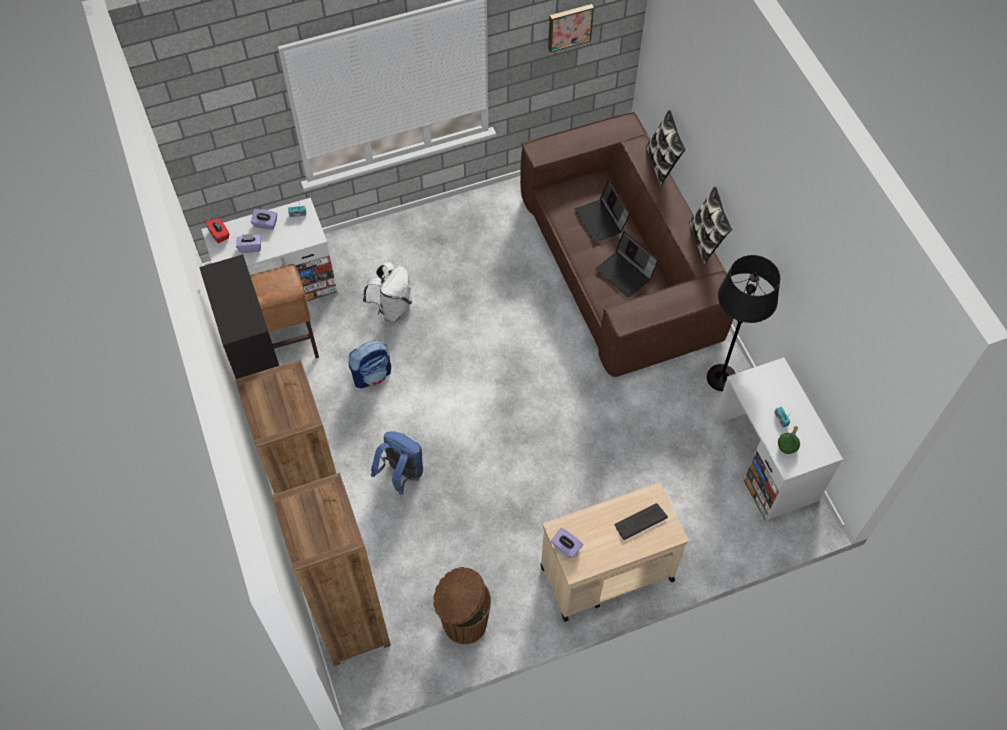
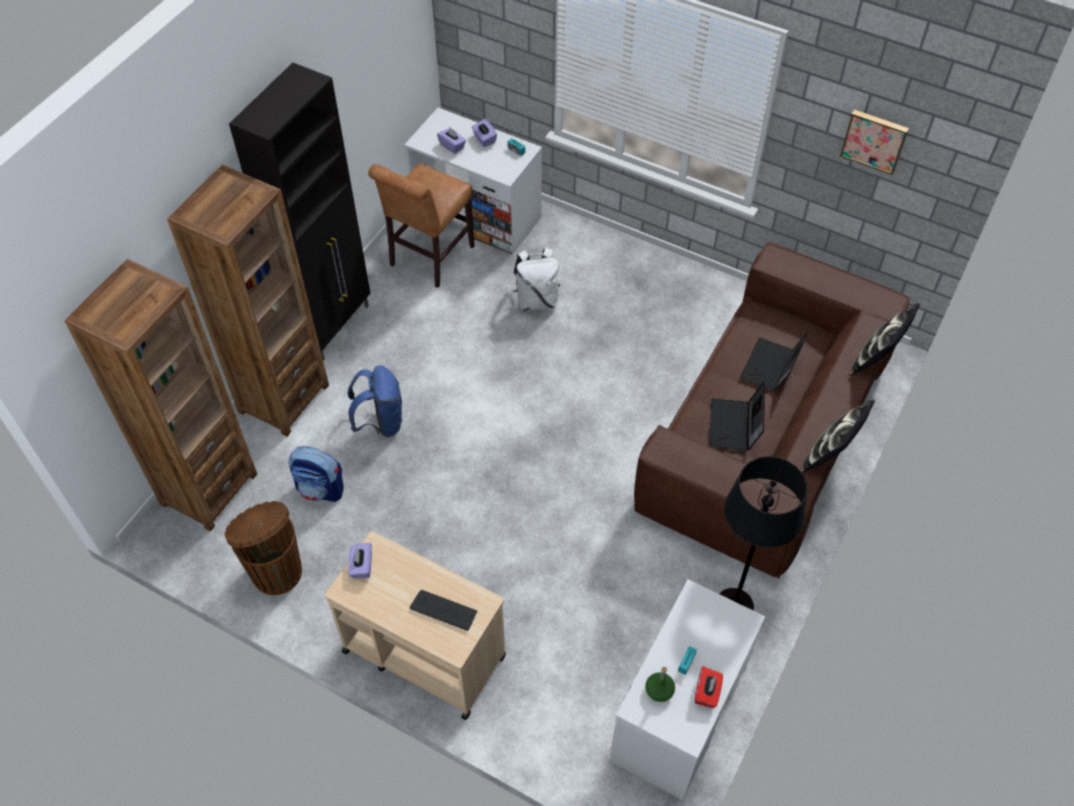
camera: 50 degrees right, 5 degrees down
red tissue box [205,218,229,243] -> red tissue box moved to [695,666,723,708]
backpack [348,340,391,389] -> backpack moved to [288,447,344,502]

